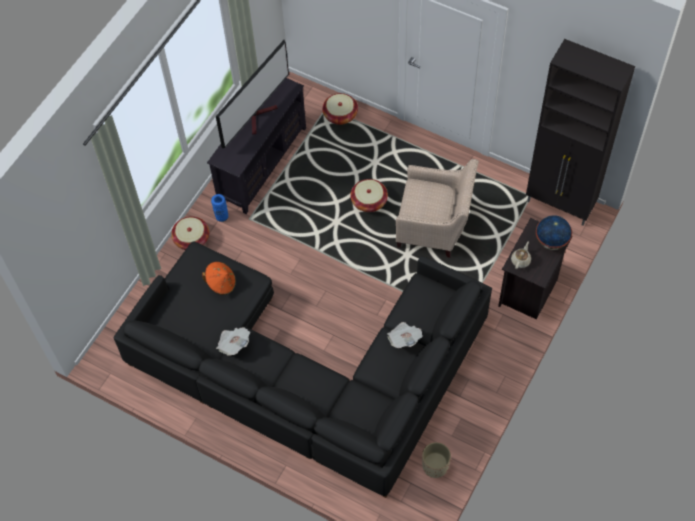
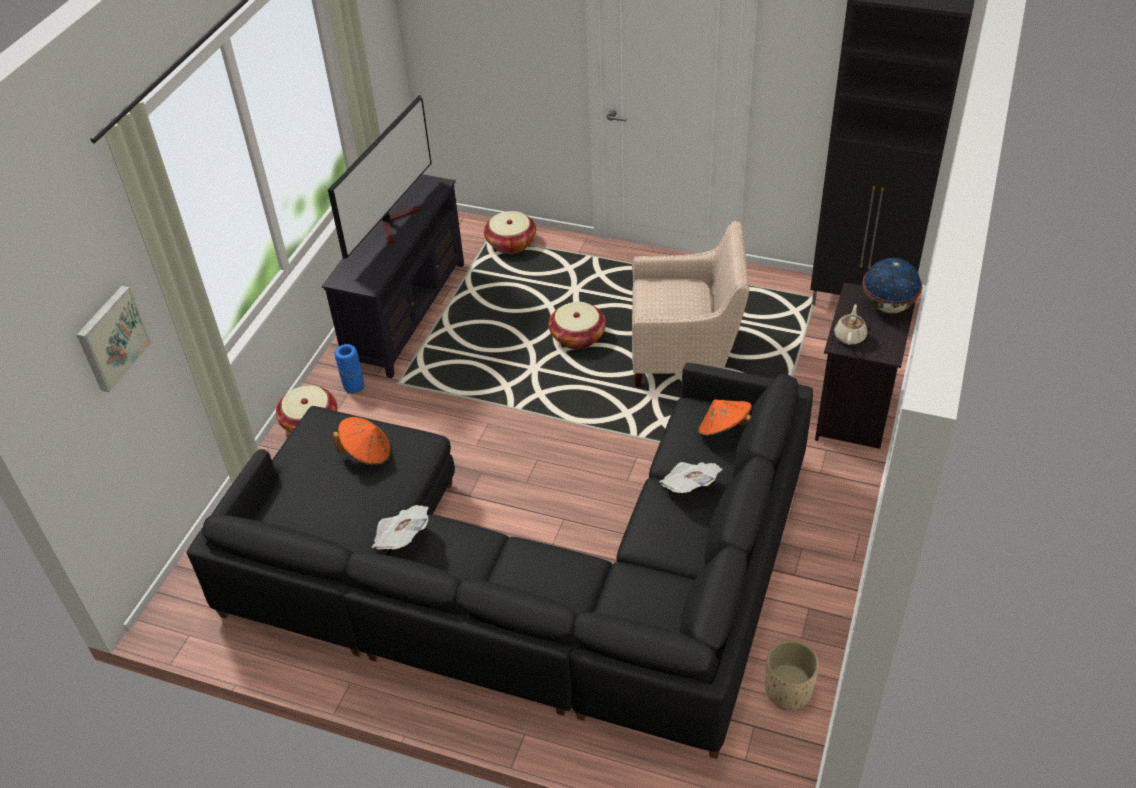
camera: 10 degrees left, 15 degrees down
none -> picture [77,286,151,392]
none -> orange hat [698,399,752,436]

